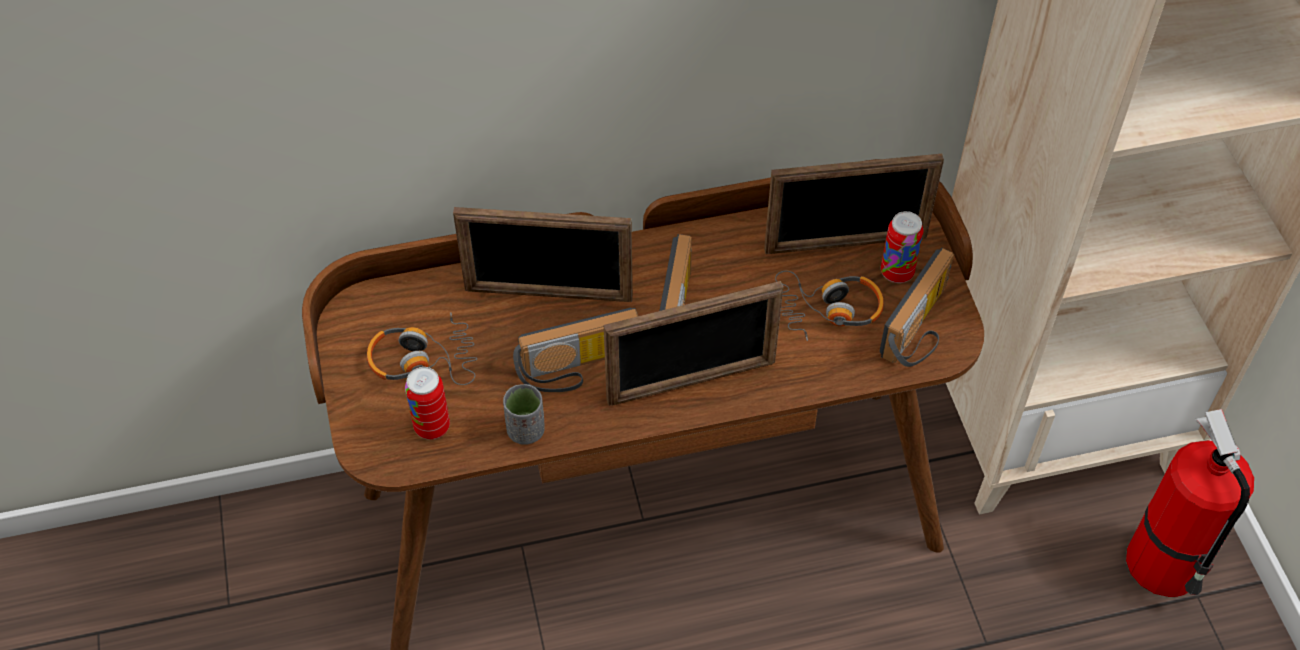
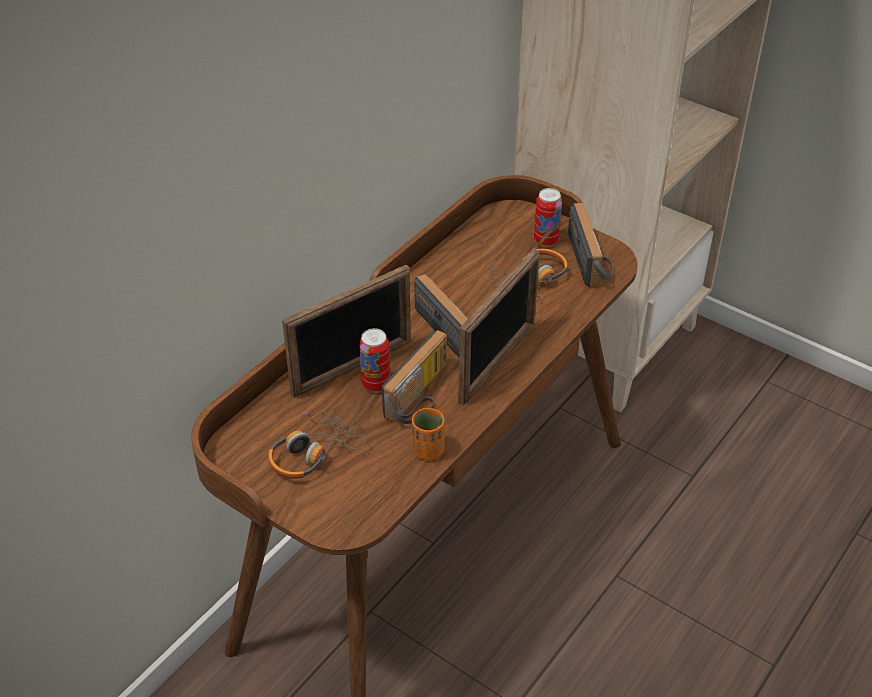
camera: 40 degrees left, 10 degrees down
can [405,367,450,440] -> can moved to [359,328,390,392]
grey cup [503,384,545,445] -> orange cup [412,408,445,460]
picture frame [764,154,944,254] -> none
fire extinguisher [1126,409,1254,597] -> none

